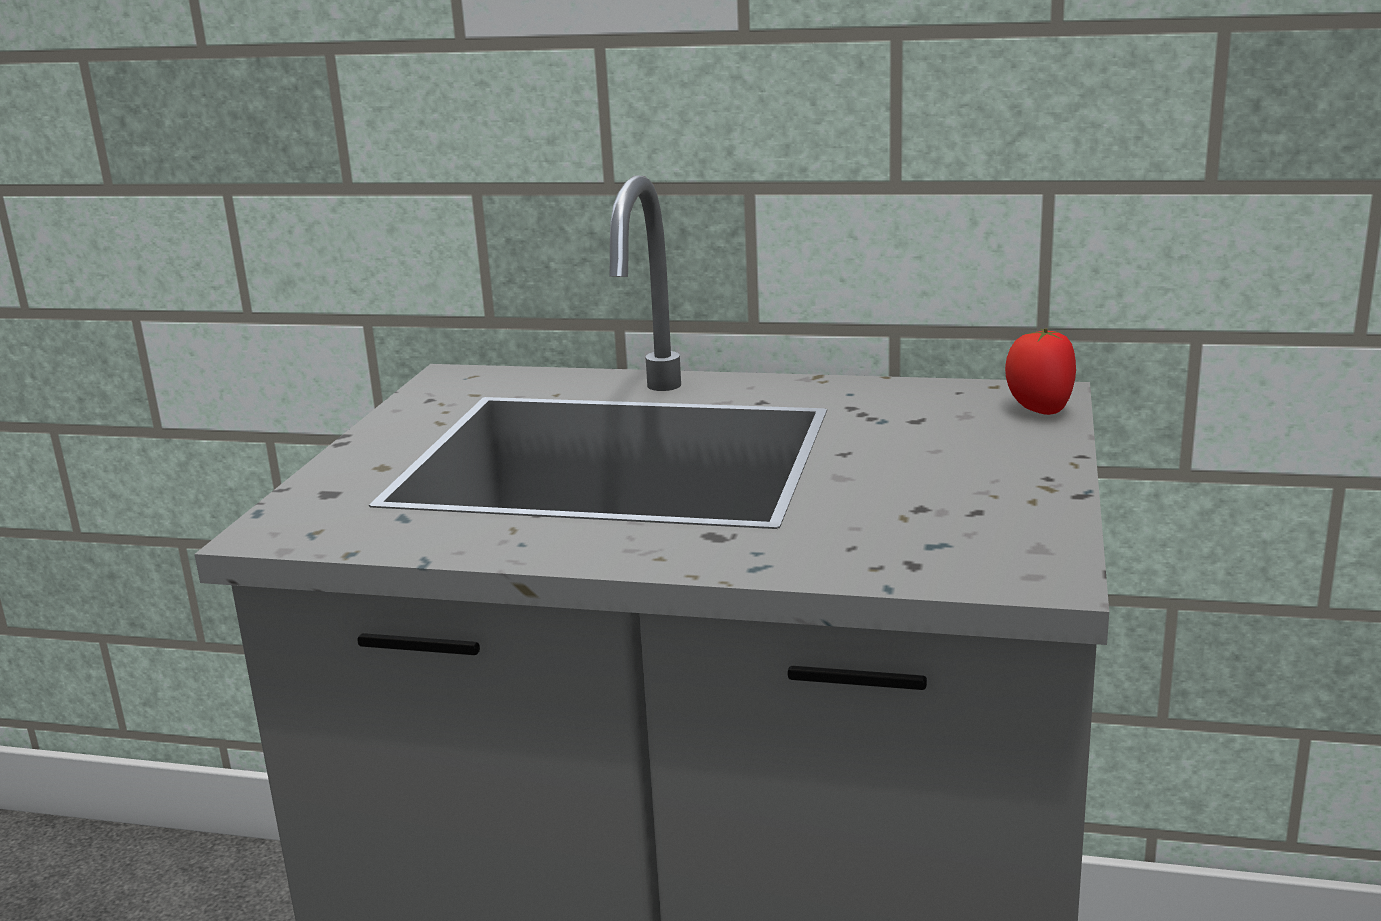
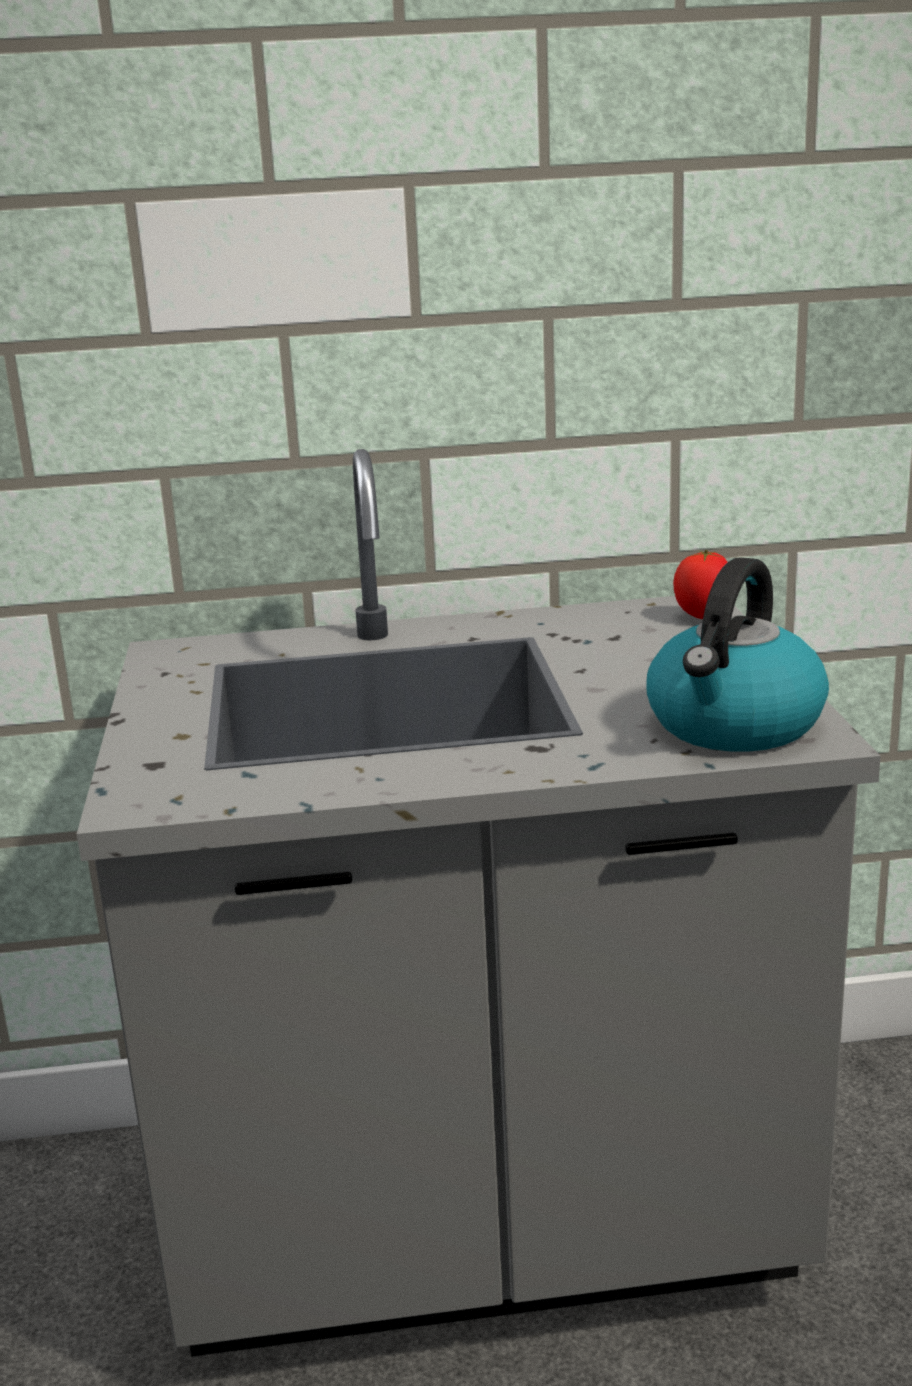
camera: 20 degrees left, 0 degrees up
none -> kettle [646,557,829,752]

